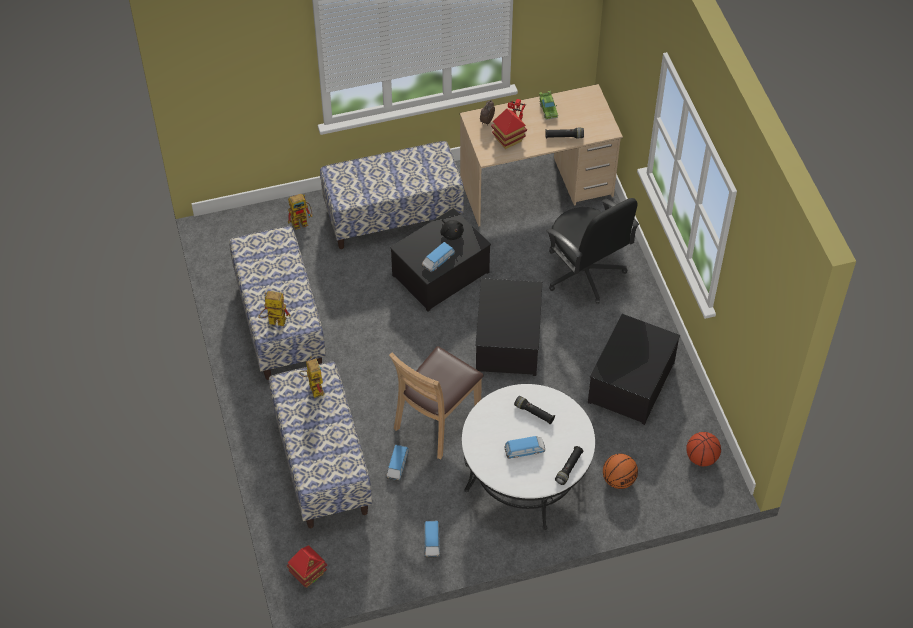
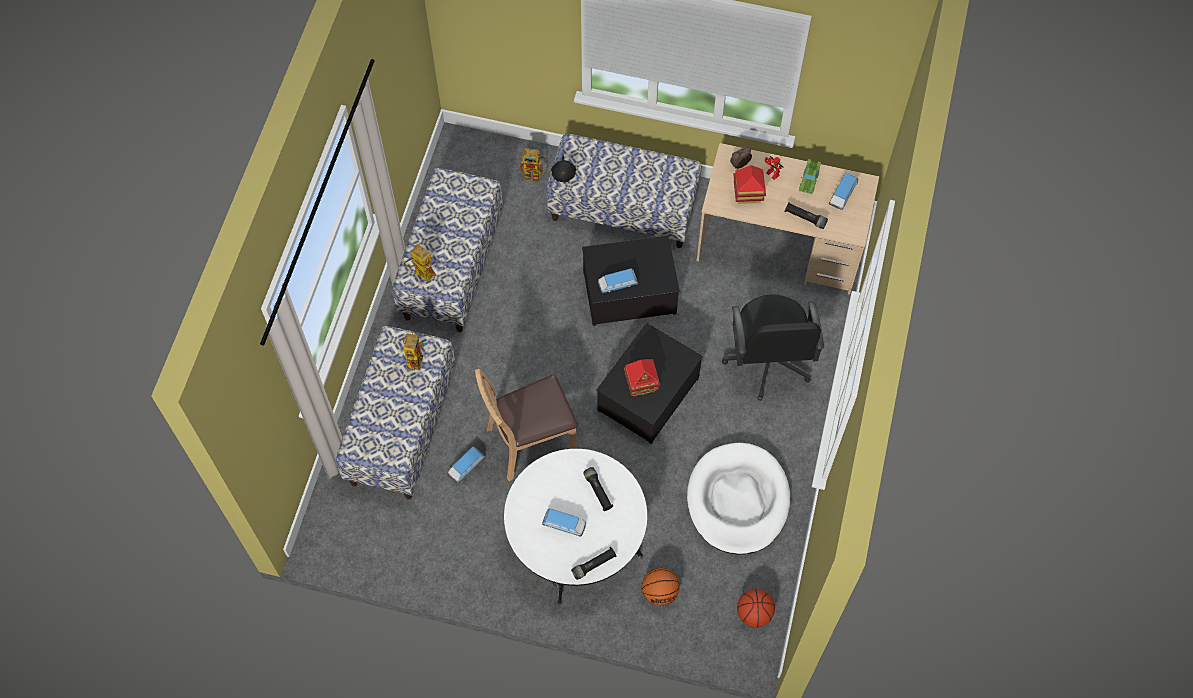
camera: 30 degrees right, 10 degrees up
toy house [287,545,327,588] -> toy house moved to [624,359,660,397]
toy car [424,521,440,558] -> toy car moved to [829,173,858,210]
black plush toy [440,219,464,240] -> black plush toy moved to [551,156,576,182]
storage box [588,314,680,425] -> white dog bed [687,443,790,555]

